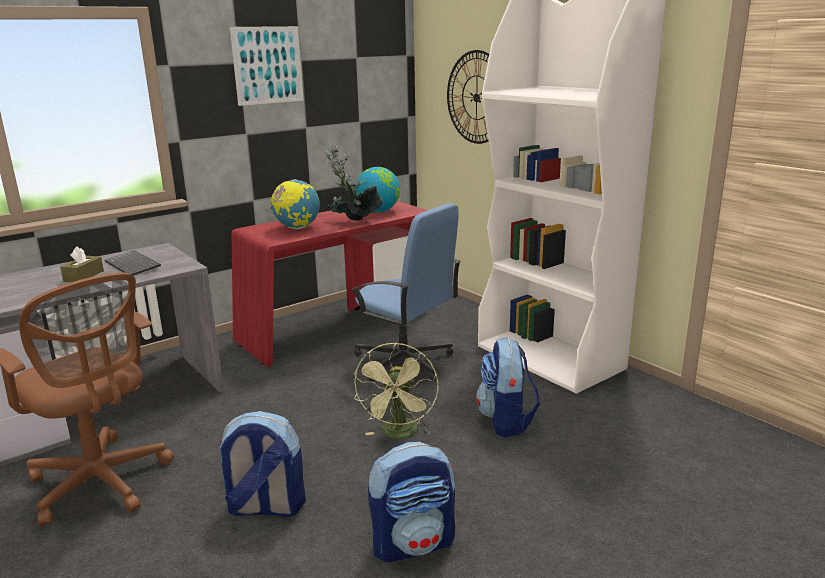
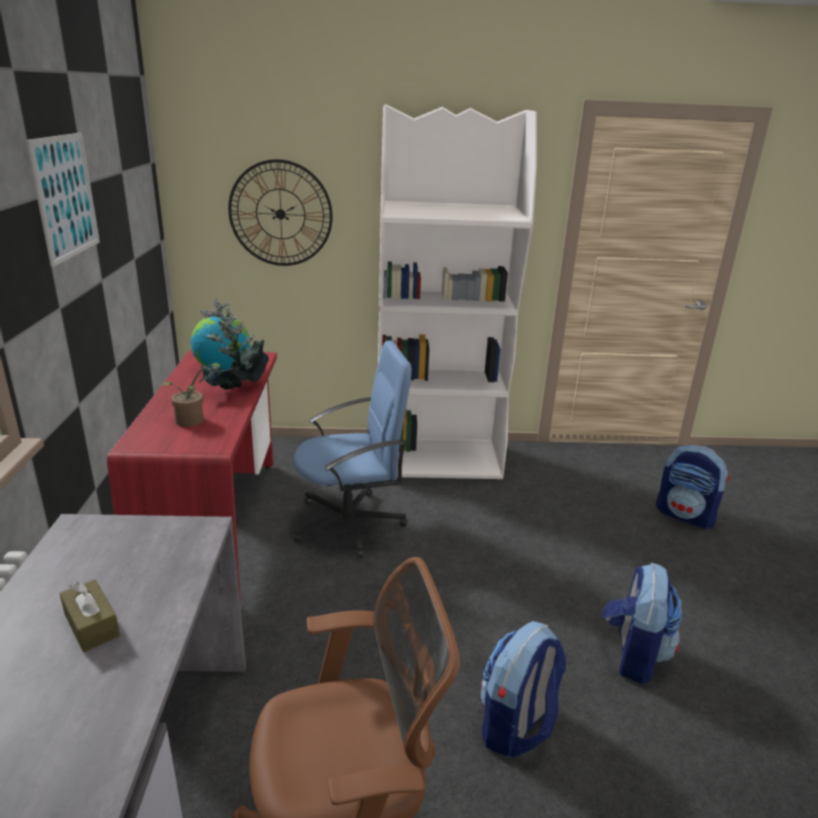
camera: 55 degrees left, 5 degrees up
keyboard [105,250,161,276] -> none
globe [271,179,320,229] -> potted plant [163,363,222,427]
green fan [353,342,439,439] -> none
backpack [476,338,540,437] -> backpack moved to [656,445,730,529]

